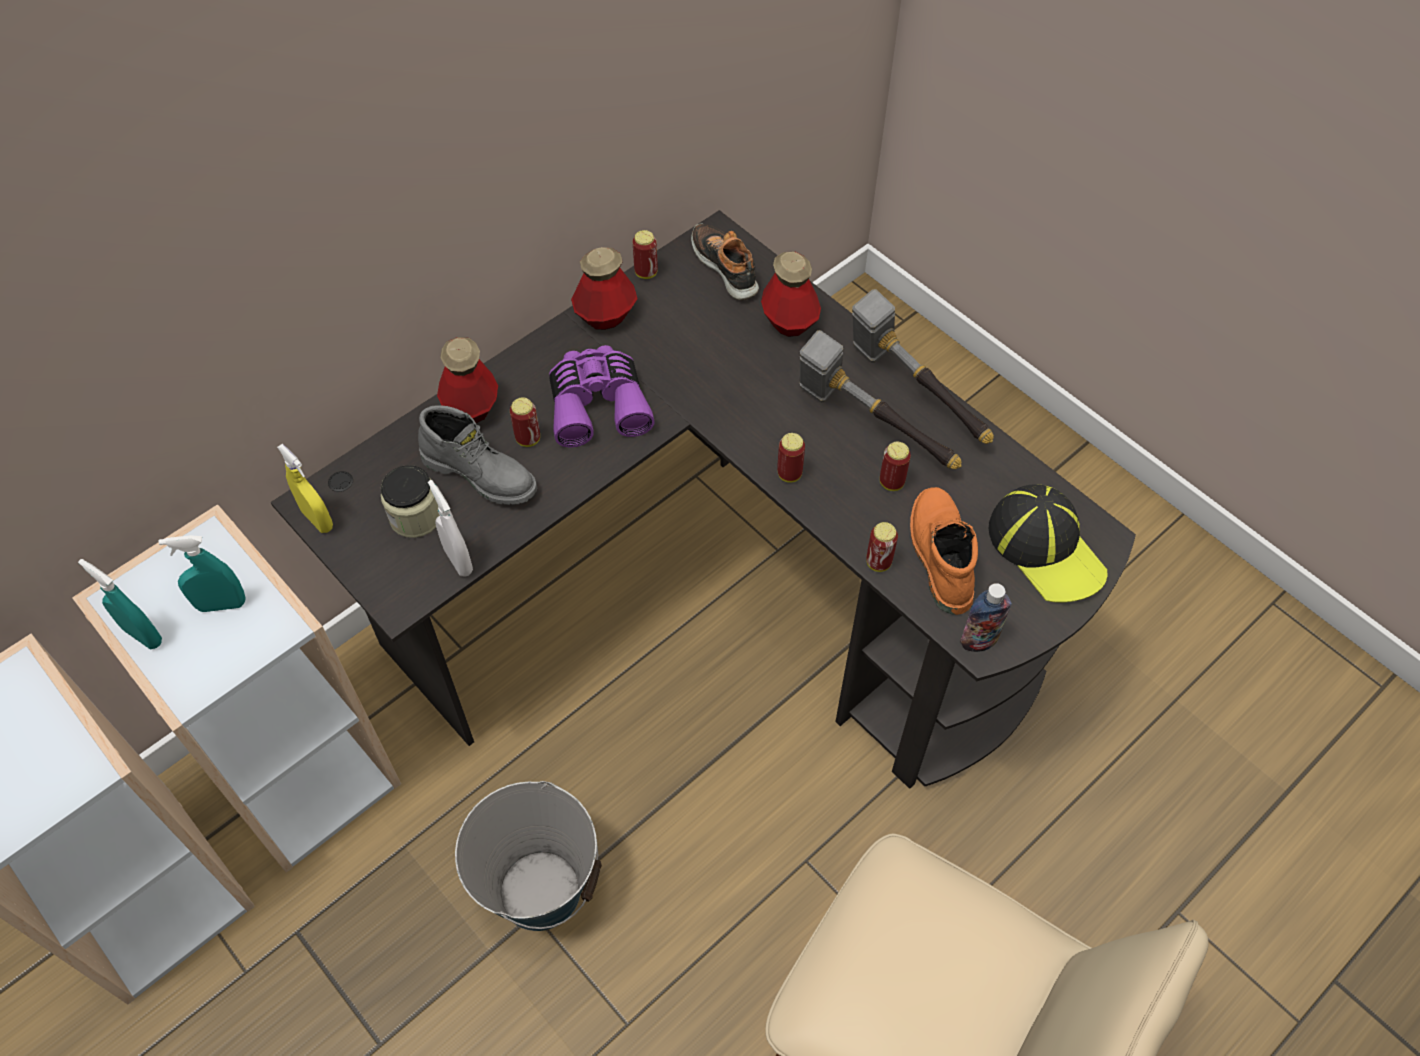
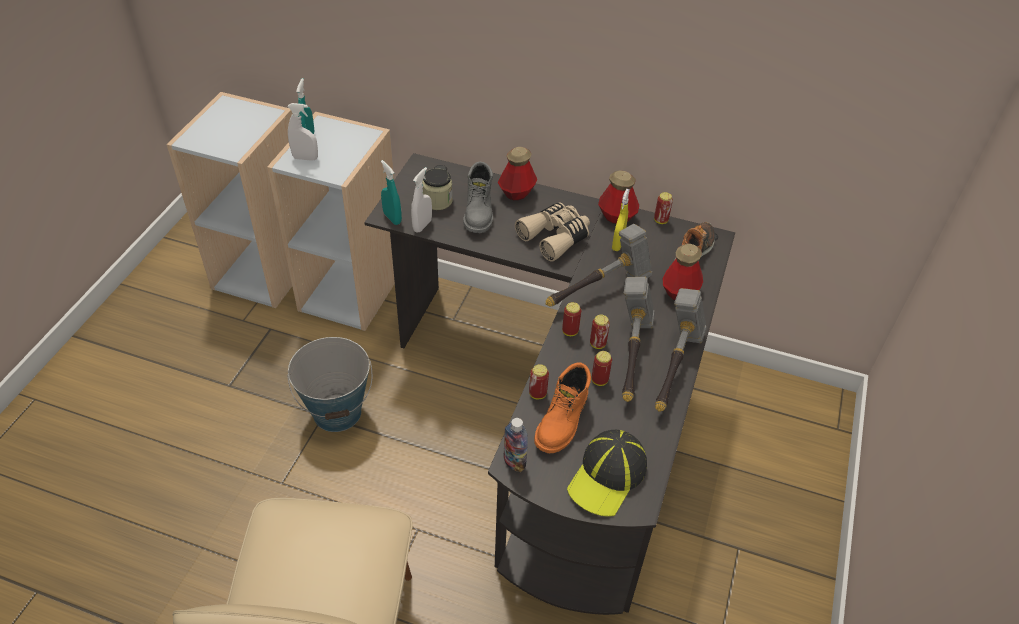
camera: 60 degrees right, 10 degrees down
turquoise spray bottle [159,535,246,612] -> turquoise spray bottle moved to [381,160,402,225]
yellow spray bottle [277,444,333,533] -> yellow spray bottle moved to [612,189,630,251]
can [510,397,540,447] -> can moved to [590,315,610,349]
purple binoculars [549,345,655,448] -> beige binoculars [515,202,590,262]
orange boot [910,487,978,615] -> orange boot turned 150 degrees clockwise [534,362,591,453]
none -> white spray bottle [287,103,318,161]
none -> hammer [546,224,653,306]

